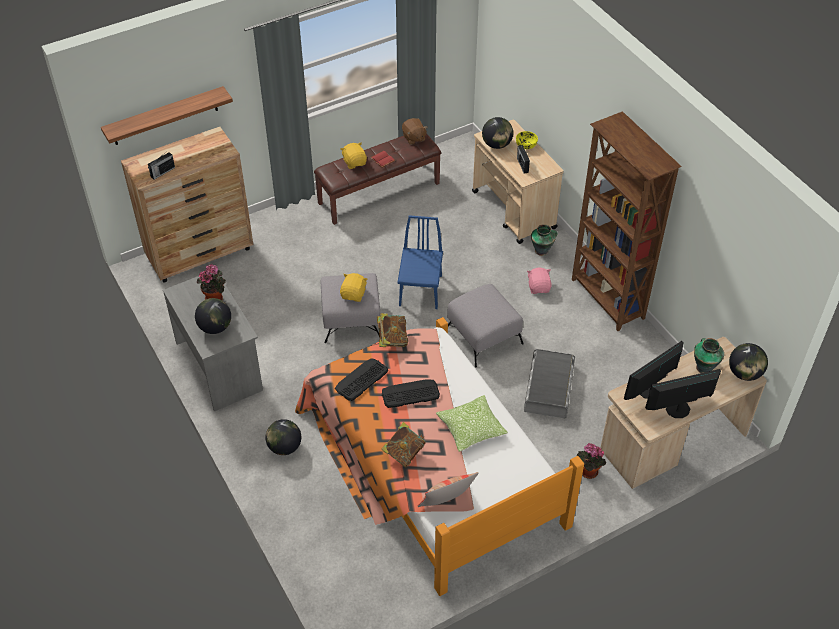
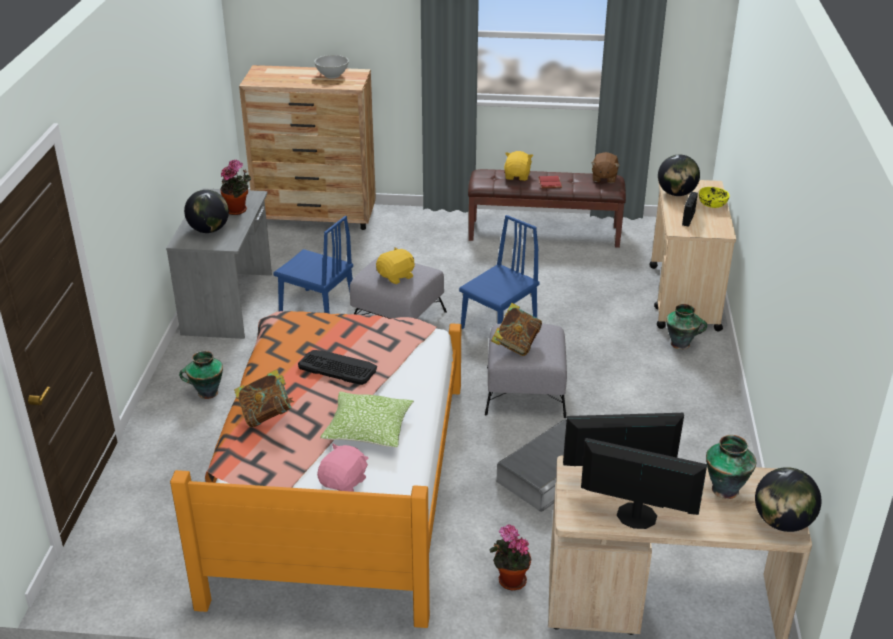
camera: 35 degrees right, 15 degrees down
shelf [101,86,233,145] -> none
radio [148,152,175,180] -> none
globe [265,419,301,455] -> vase [179,351,223,399]
keyboard [335,358,388,401] -> none
book [377,313,408,347] -> book moved to [491,303,542,356]
pillow [418,472,478,507] -> none
pink plush toy [527,268,552,294] -> pink plush toy moved to [317,444,369,492]
brown bookcase [572,111,682,331] -> none
none -> blue chair [273,216,353,314]
none -> white bowl [314,55,349,78]

